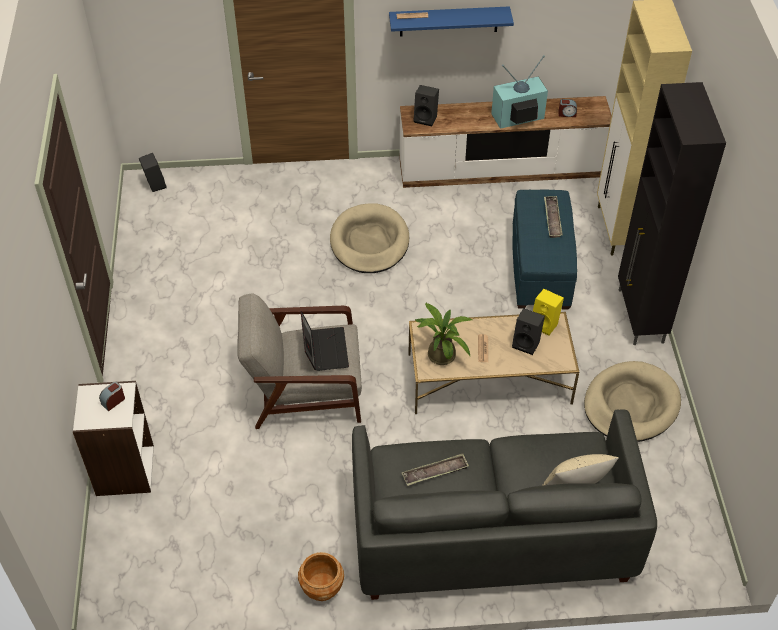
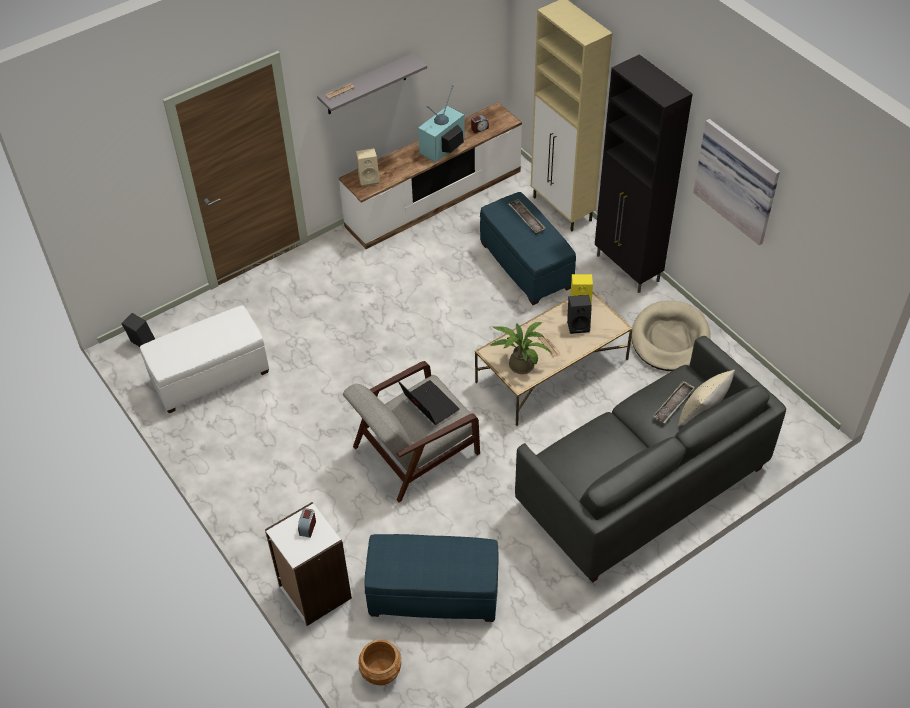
camera: 30 degrees left, 0 degrees up
brown planter [298,552,344,601] -> brown planter moved to [358,639,401,686]
beige dog bed [330,203,409,273] -> none
blue shelf [389,6,514,37] -> grey shelf [317,53,427,114]
tray [402,453,469,486] -> tray moved to [653,381,695,424]
black speaker [414,85,439,126] -> beige speaker [356,148,380,187]
none -> white ottoman [140,305,269,413]
none -> blue ottoman [364,534,499,622]
none -> picture [693,119,780,245]

